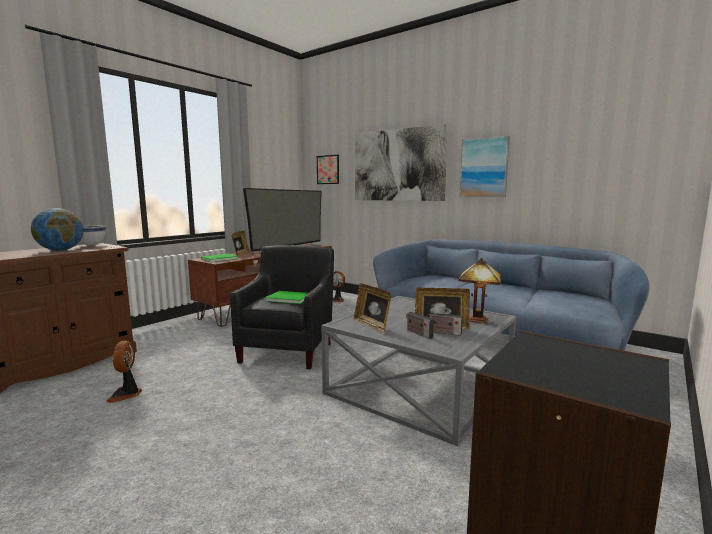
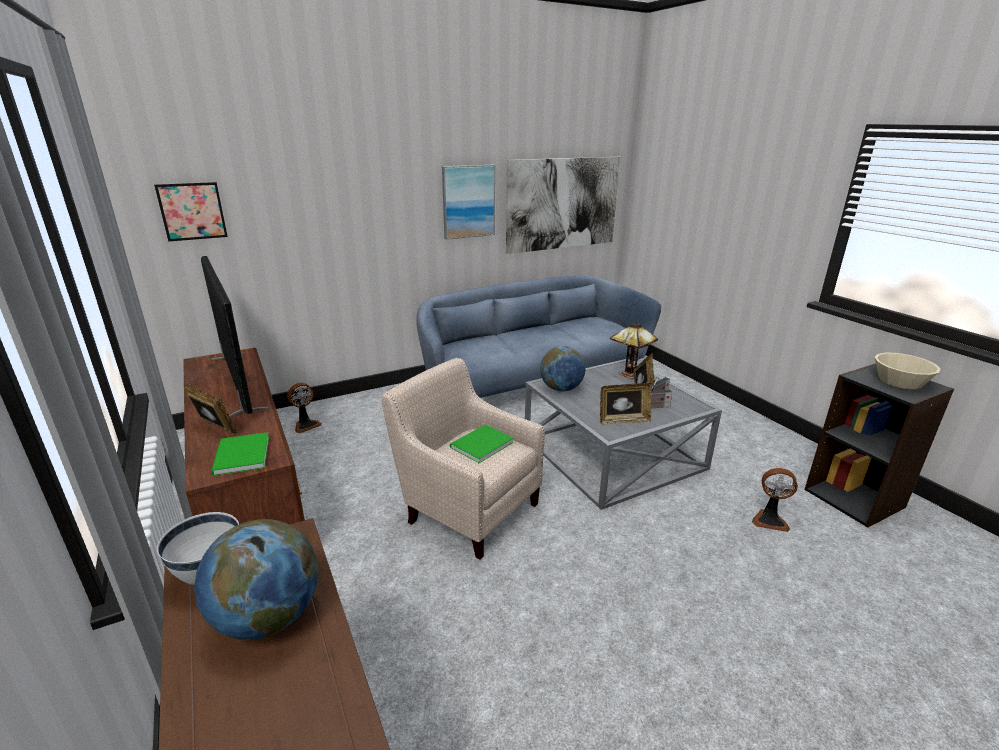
camera: 65 degrees left, 15 degrees up
fan [106,341,142,403] -> fan moved to [752,468,798,532]
black armchair [230,245,334,369] -> beige armchair [381,358,545,559]
picture [355,124,448,201] -> picture moved to [506,157,620,254]
none -> globe [540,346,585,391]
none -> beige bowl [875,352,941,389]

